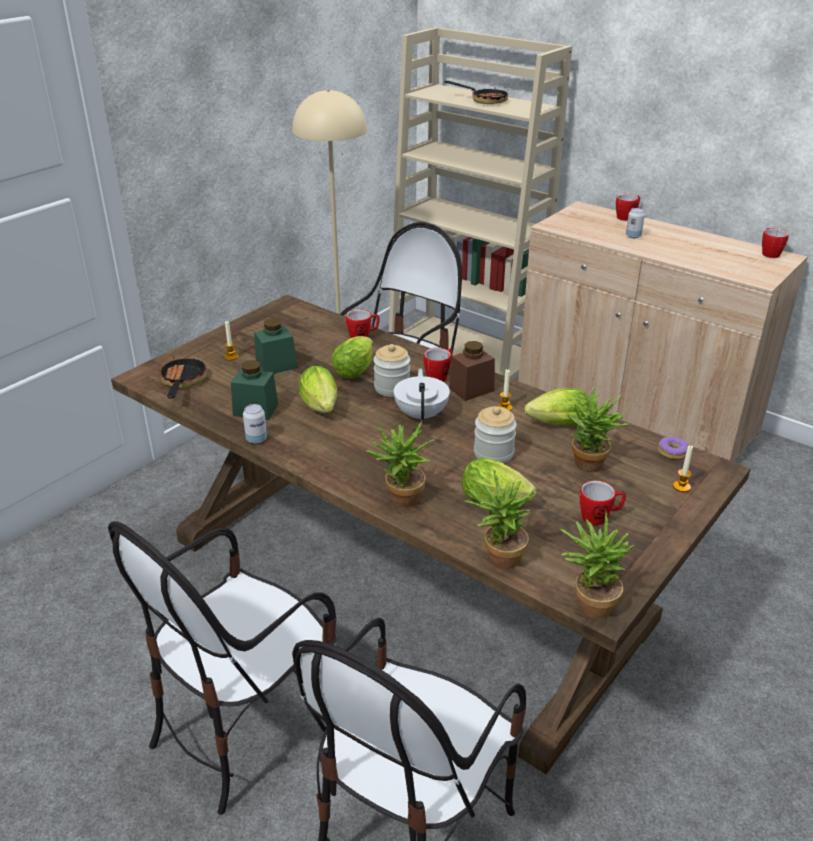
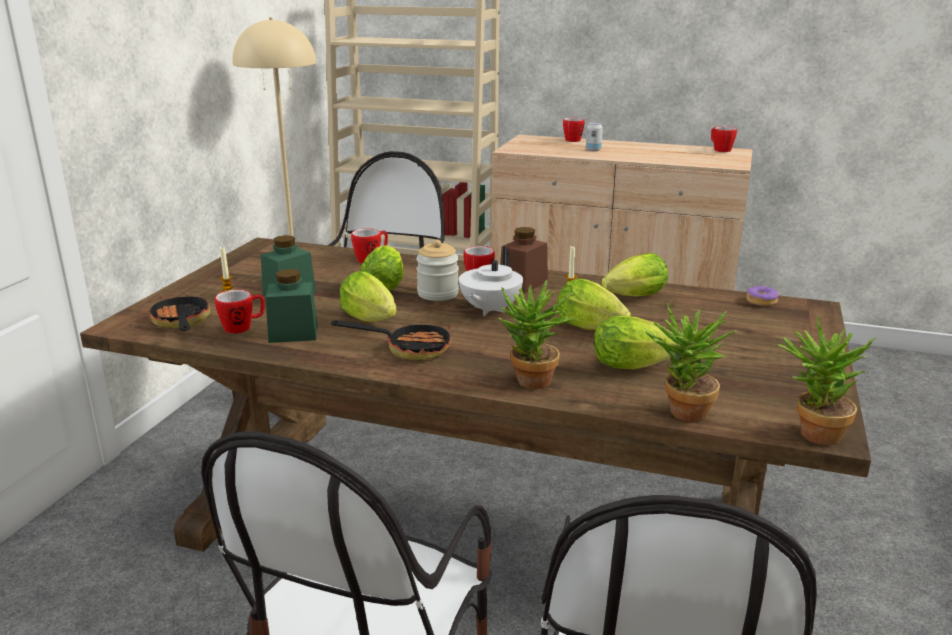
camera: 20 degrees left, 10 degrees down
can [243,404,267,444] -> none
white teapot [394,368,450,422] -> white teapot turned 135 degrees counterclockwise [459,246,523,316]
frying pan [444,81,509,104] -> frying pan moved to [331,320,451,360]
jar [474,406,517,464] -> lettuce [557,279,631,330]
potted plant [566,387,630,472] -> none
mug [579,480,626,525] -> mug moved to [215,290,265,334]
candle [673,445,693,492] -> none

